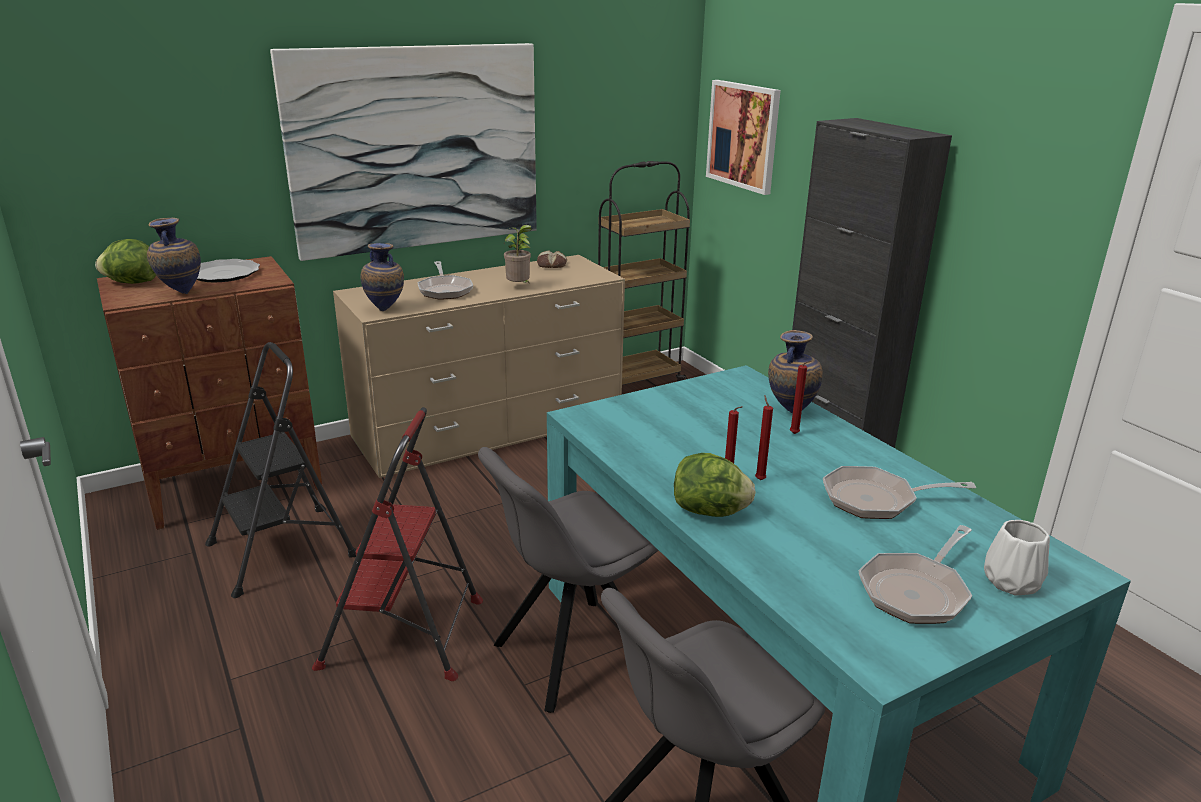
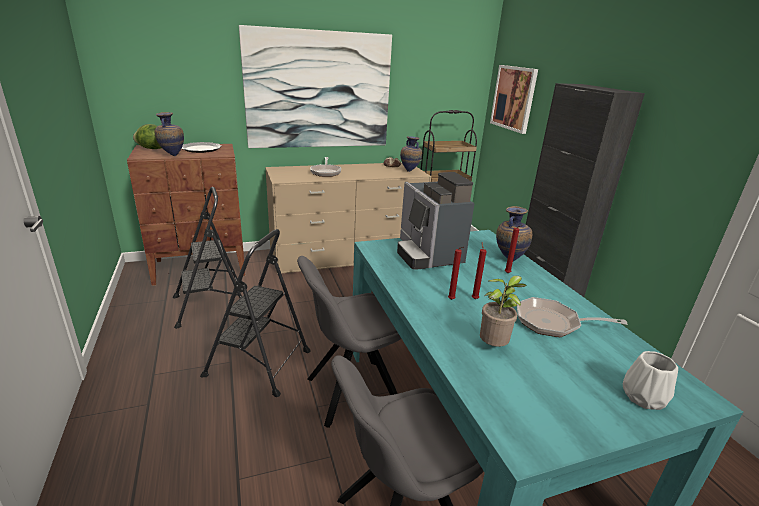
camera: 10 degrees right, 0 degrees up
red step ladder [312,407,483,681] -> black step ladder [200,229,311,397]
vase [360,243,404,311] -> vase moved to [400,136,422,172]
potted plant [504,225,533,283] -> potted plant moved to [480,276,527,347]
lettuce [674,453,756,517] -> none
frying pan [859,525,973,624] -> none
none -> coffee machine [397,172,475,270]

